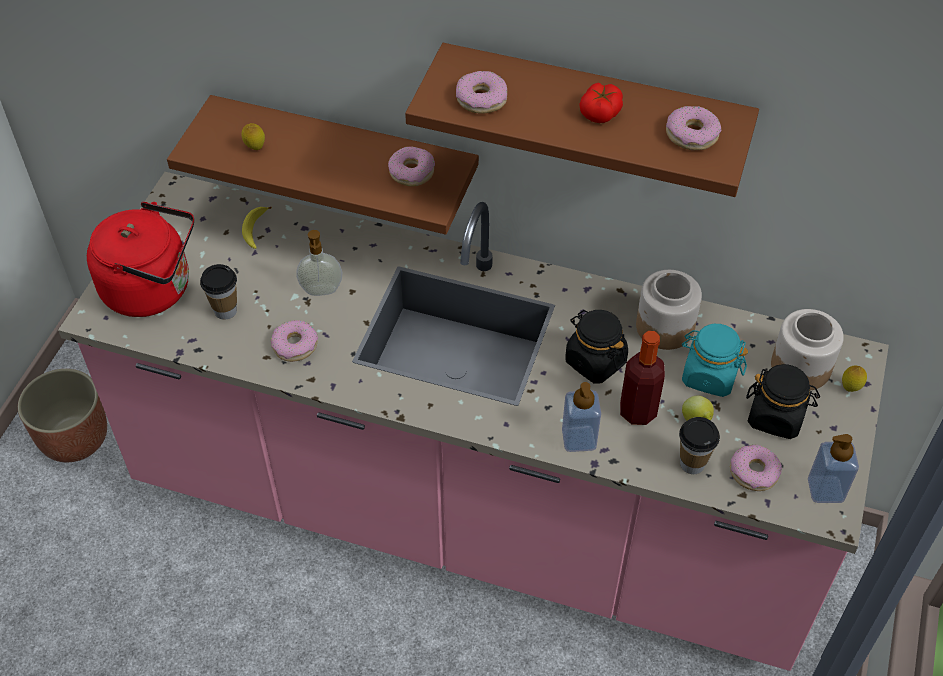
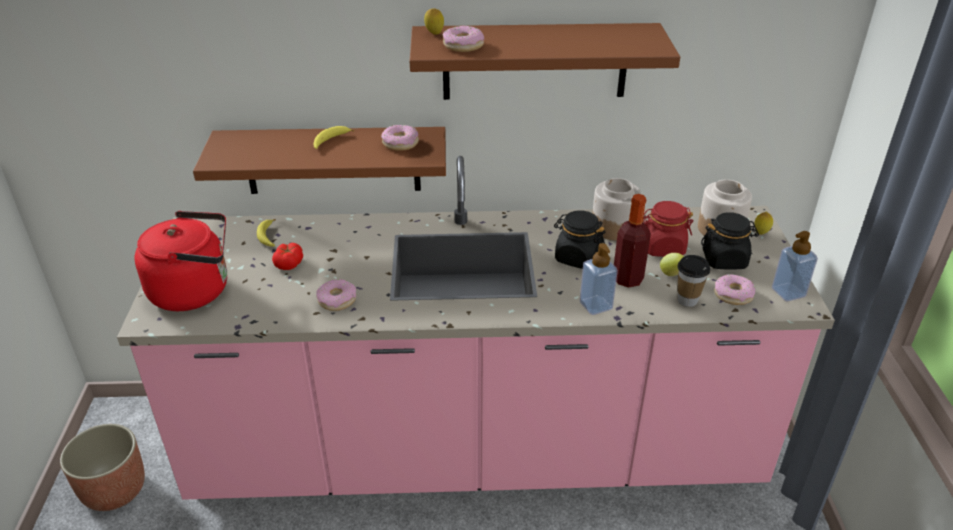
camera: 20 degrees left, 15 degrees down
cup [200,264,237,320] -> none
lemon [241,123,265,150] -> lemon moved to [424,9,444,35]
soap dispenser [296,230,343,296] -> none
tomato [579,83,623,123] -> tomato moved to [272,243,303,270]
donut [666,106,721,150] -> none
turquoise jar [682,324,748,397] -> red jar [643,201,693,257]
none -> banana [314,126,354,149]

